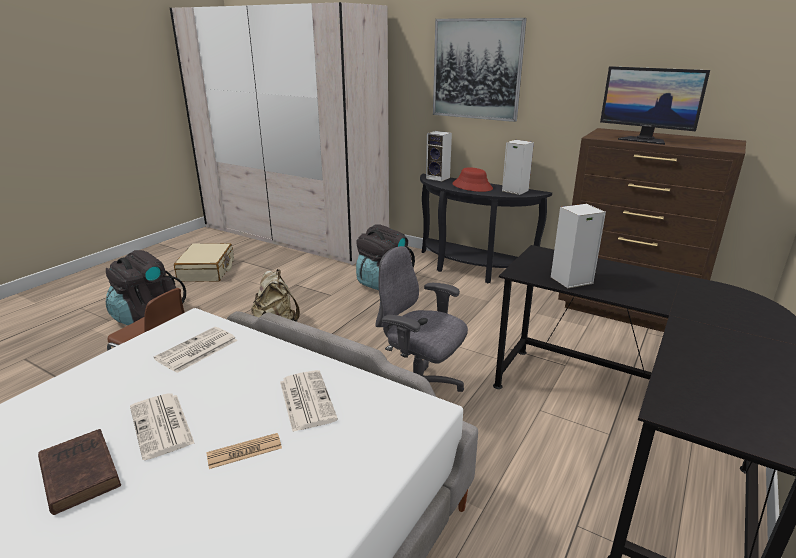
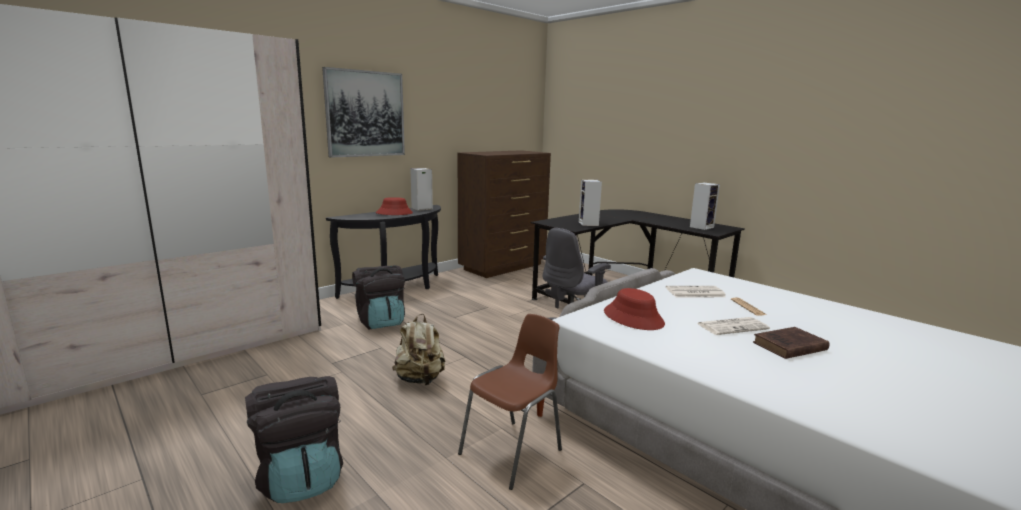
camera: 75 degrees left, 10 degrees down
newspaper [154,327,238,373] -> red hat [604,288,665,330]
beige suitcase [174,243,234,282] -> none
speaker [426,131,452,181] -> speaker moved to [690,182,720,230]
monitor [600,66,710,145] -> none

